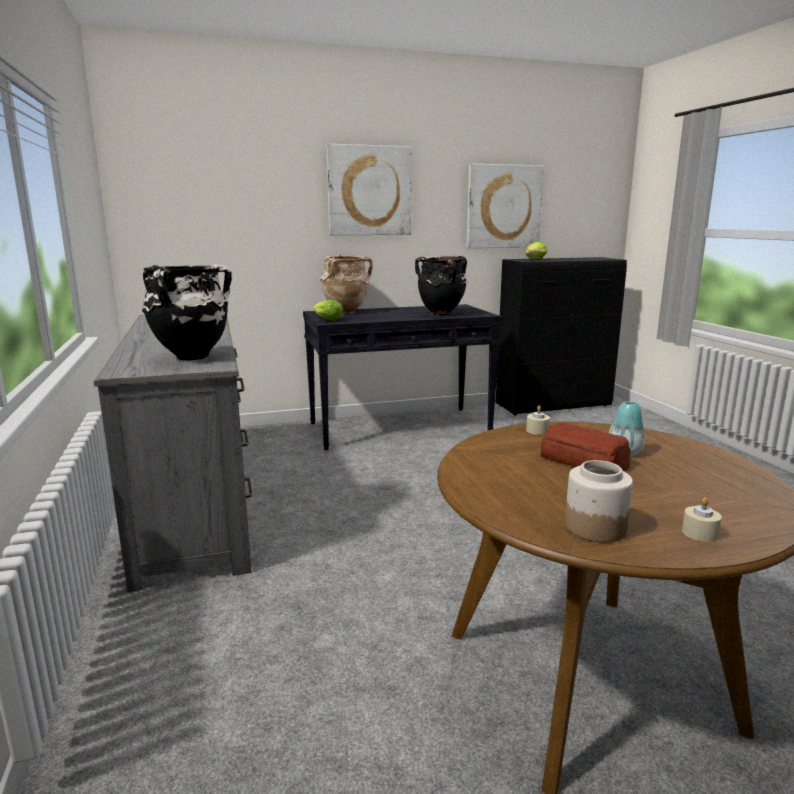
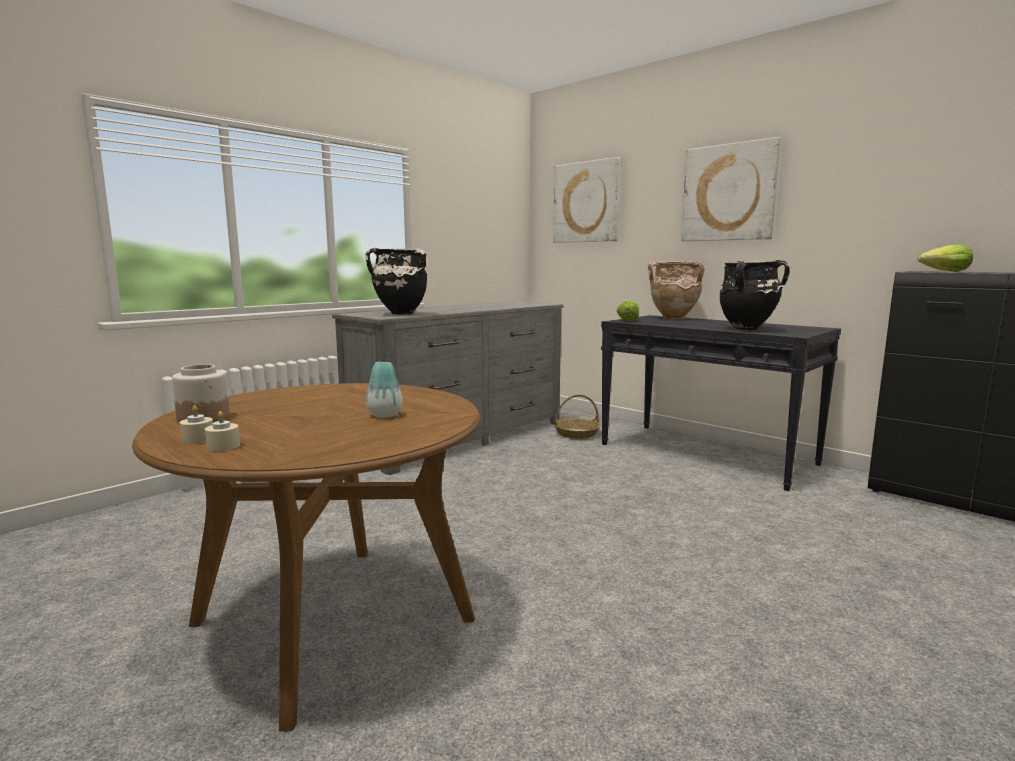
camera: 60 degrees right, 5 degrees down
picture [467,164,544,248] -> picture moved to [553,157,621,243]
beige candle [526,405,550,435] -> beige candle moved to [205,411,240,451]
bread [541,422,631,472] -> none
none -> basket [554,394,601,439]

